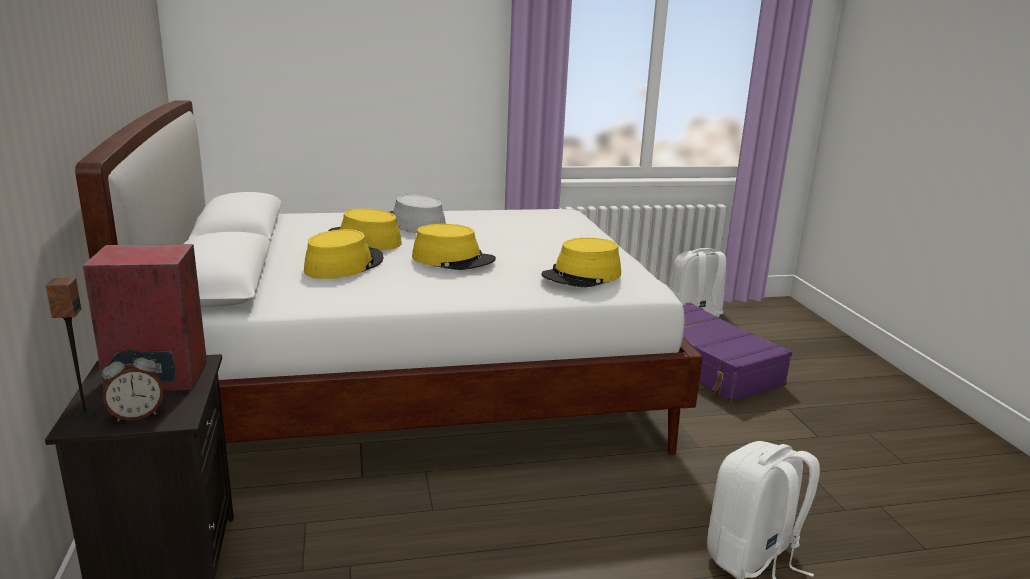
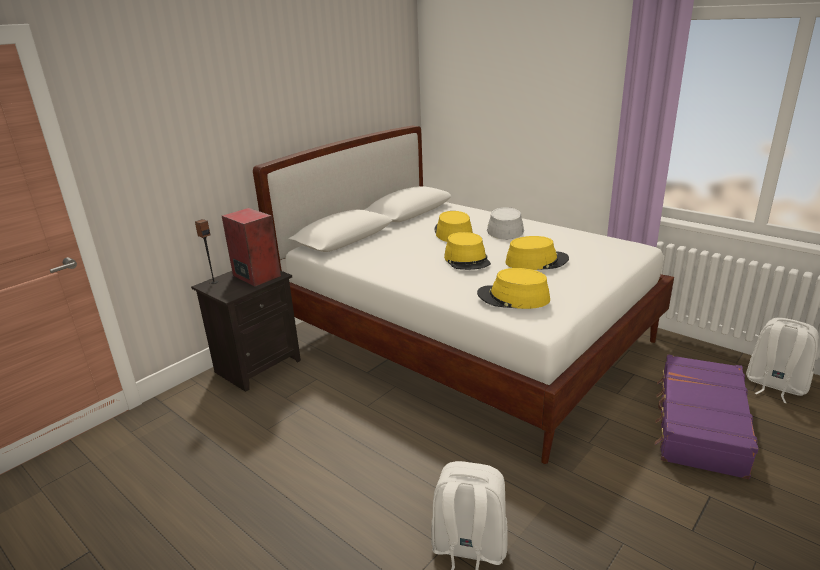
camera: 55 degrees right, 5 degrees up
alarm clock [102,350,163,422] -> none
yellow hat [304,229,384,279] -> yellow hat moved to [505,236,569,270]

